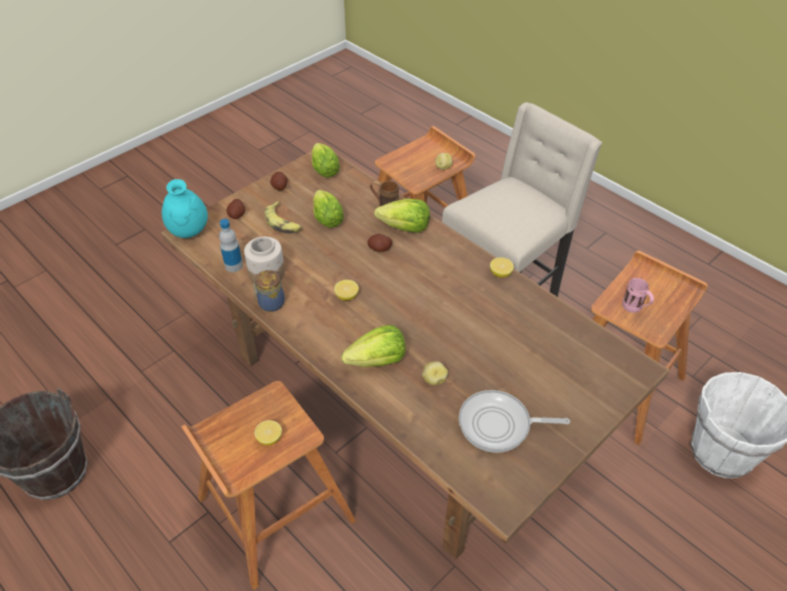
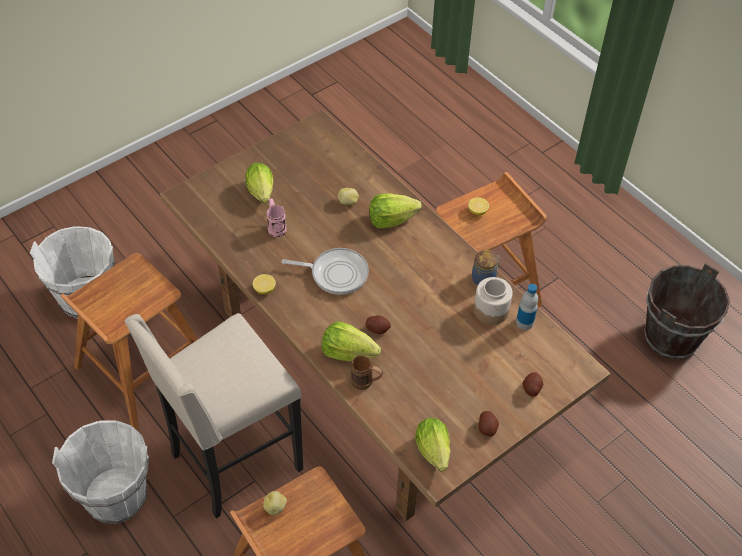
camera: 175 degrees left, 5 degrees up
turquoise vase [162,179,208,238] -> none
banana [265,201,302,233] -> none
lettuce [313,190,344,228] -> lettuce moved to [245,163,273,203]
lemon [334,280,359,300] -> none
frying pan [459,390,570,453] -> frying pan moved to [282,248,369,295]
pink mug [622,278,654,313] -> pink mug moved to [266,198,287,237]
none -> white bucket [52,420,149,524]

